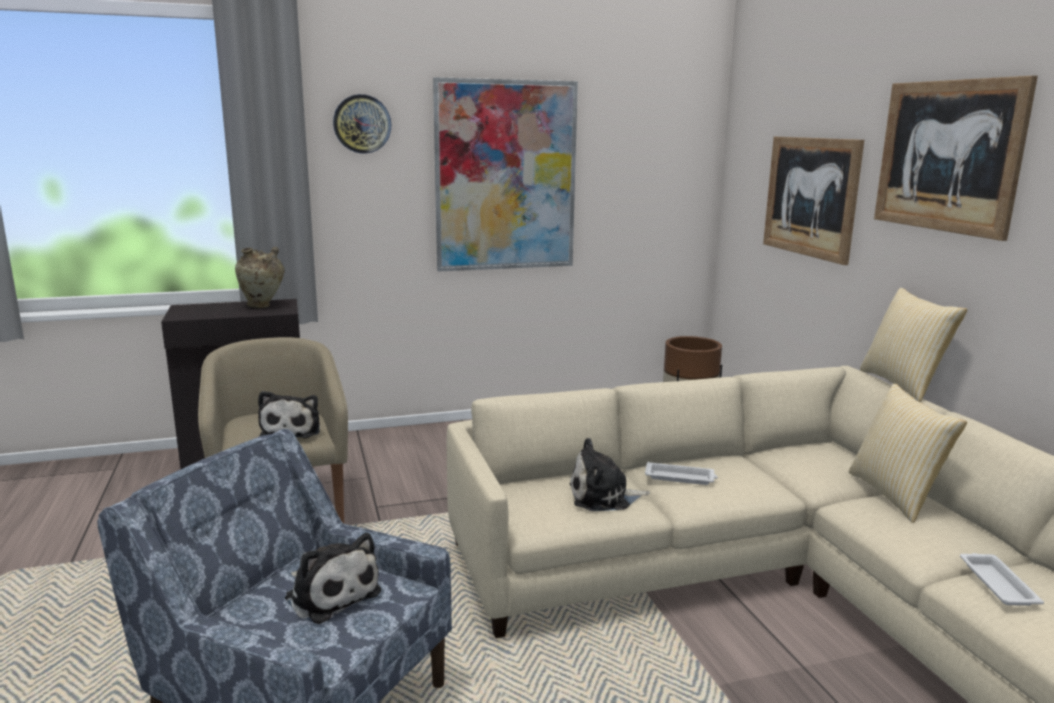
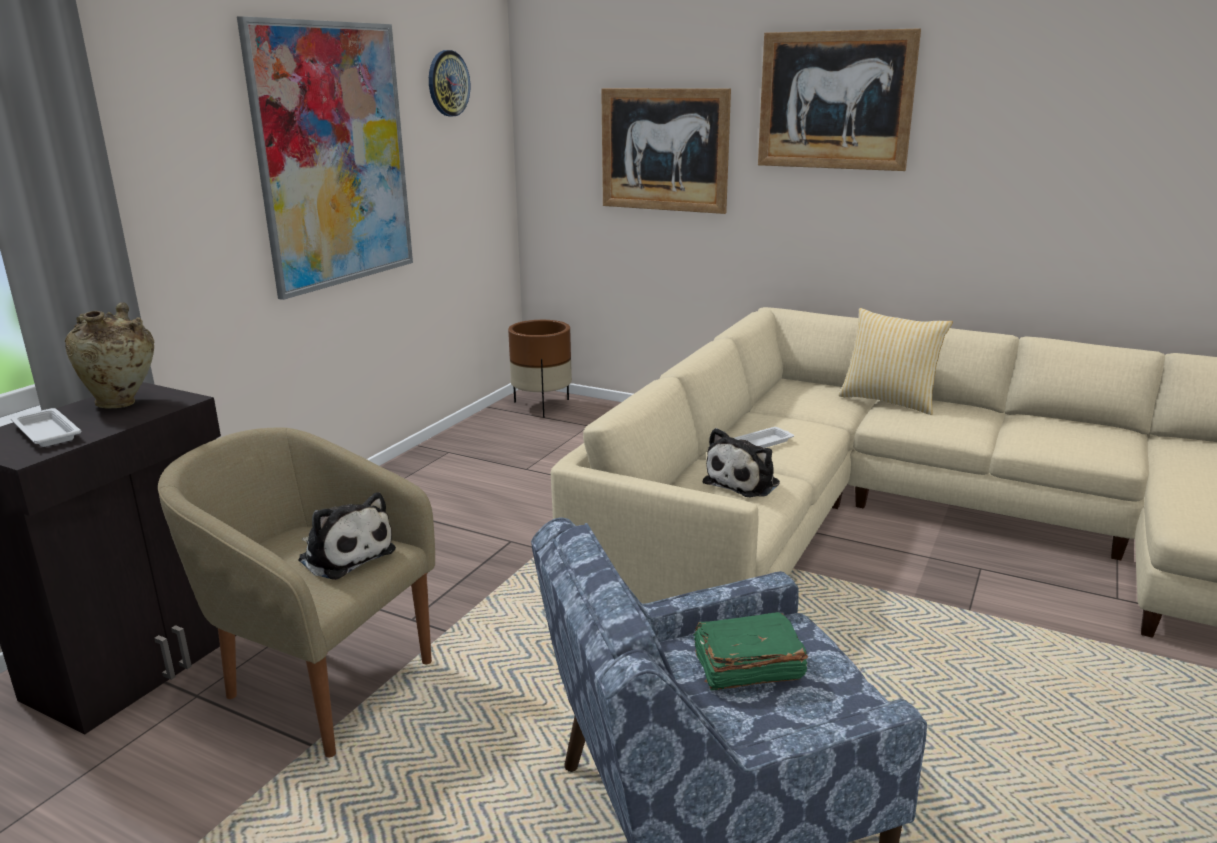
camera: 45 degrees left, 5 degrees up
plush toy [285,533,381,624] -> green book [693,612,808,690]
wall clock [333,94,391,154] -> wall clock moved to [429,50,470,116]
pillow [860,288,967,402] -> none
white tray [960,553,1044,606] -> white tray moved to [11,408,81,447]

